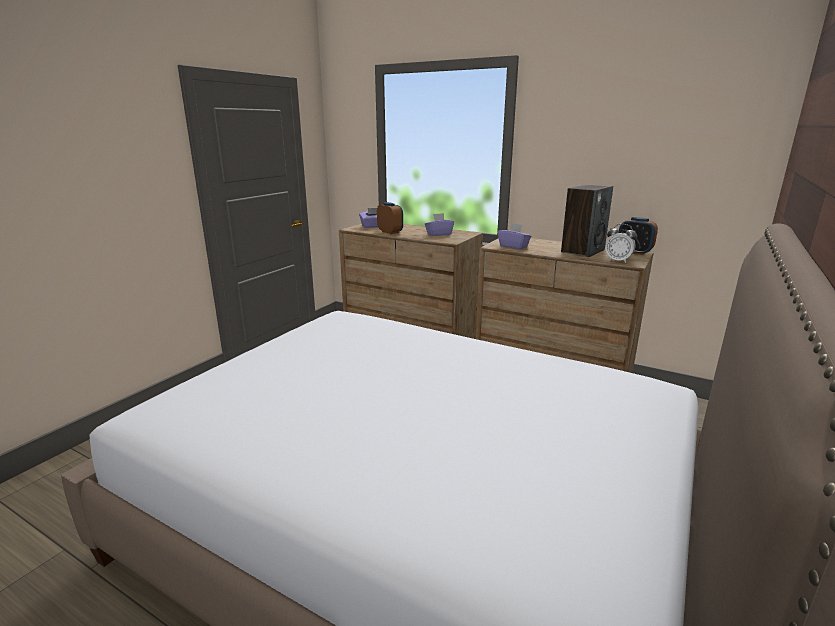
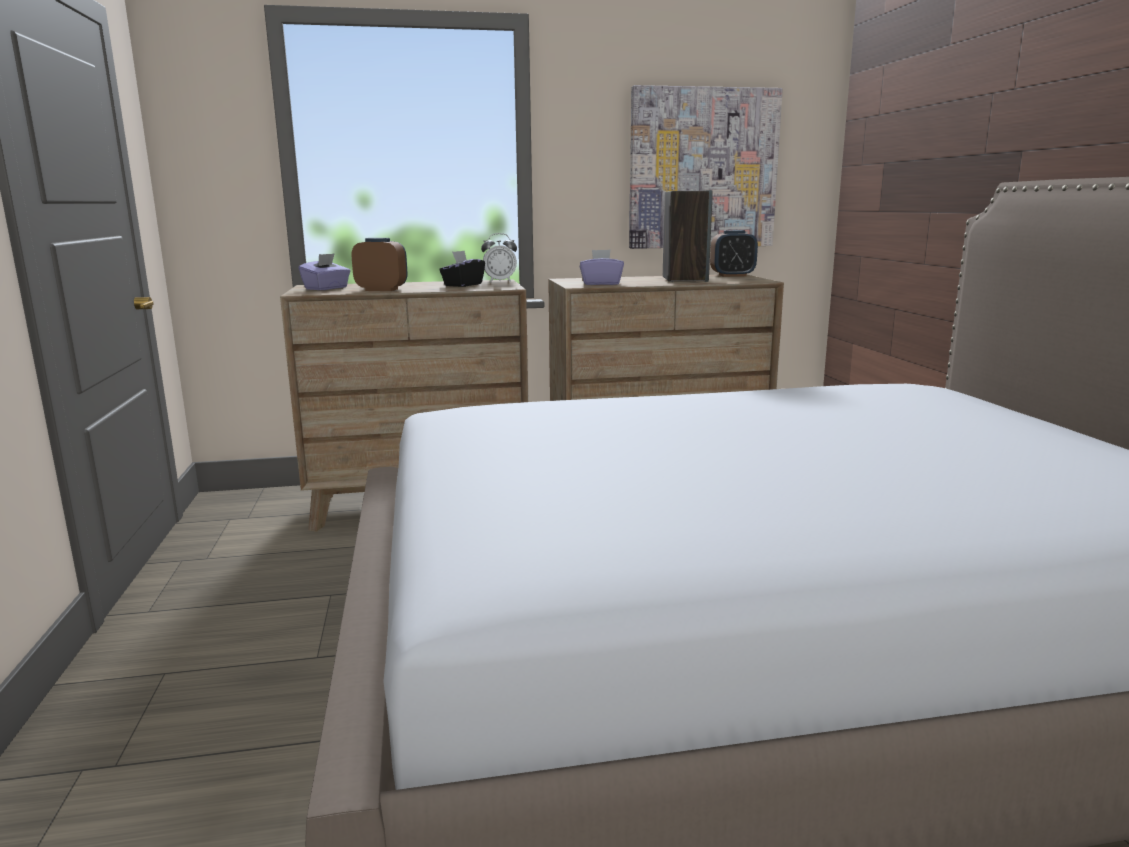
camera: 40 degrees left, 5 degrees down
purple tissue box [425,213,454,236] -> black tissue box [439,251,485,287]
alarm clock [605,224,637,263] -> alarm clock moved to [481,233,517,282]
none -> picture [629,85,783,249]

